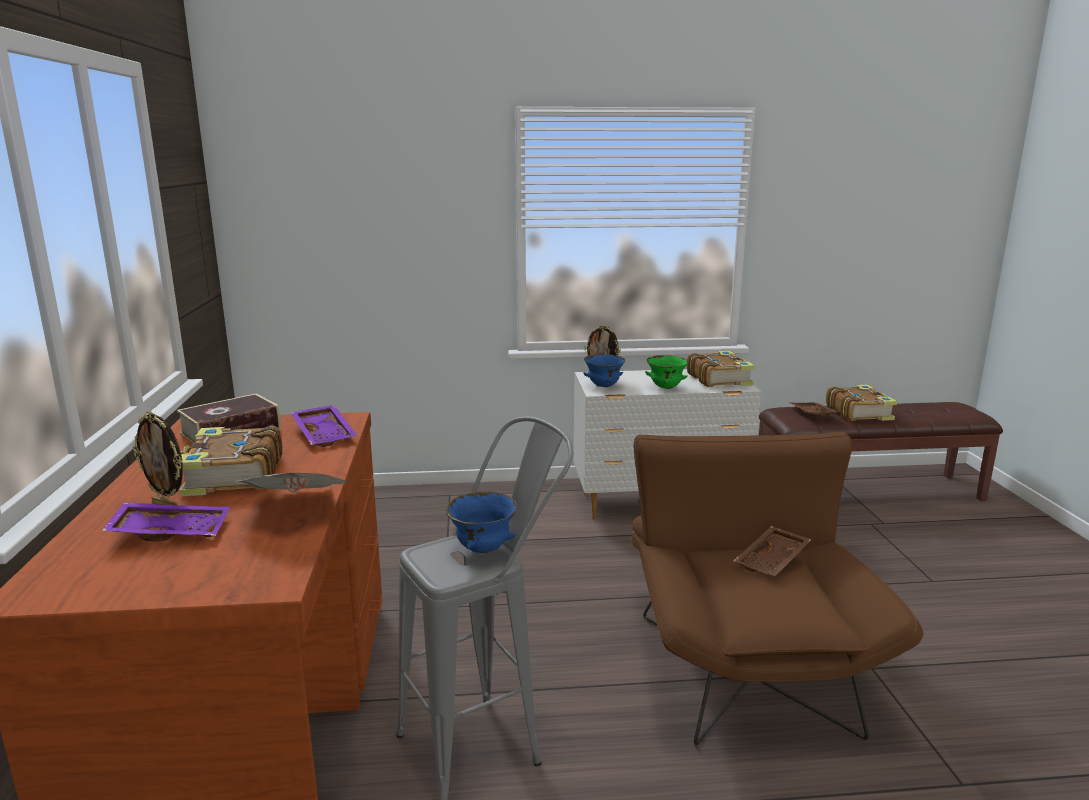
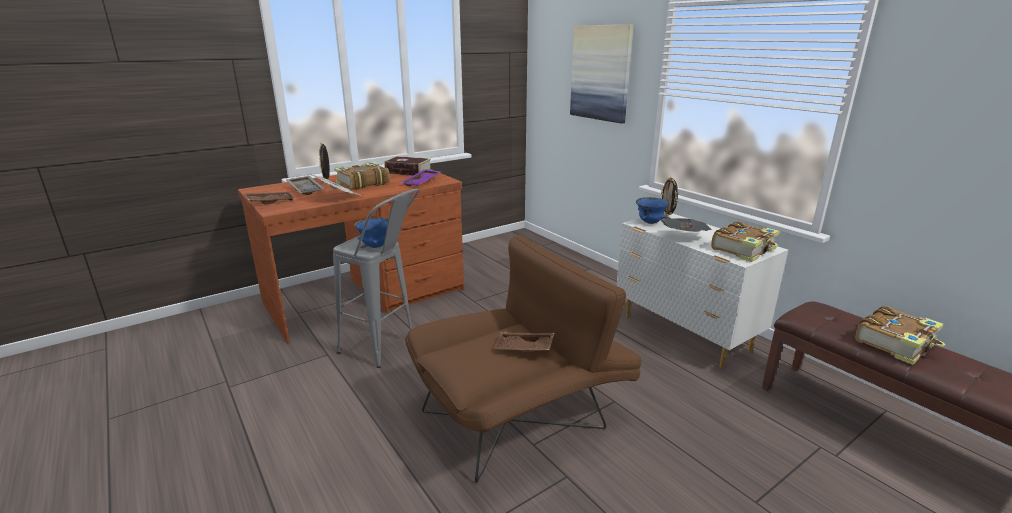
camera: 60 degrees right, 5 degrees up
purple tray [102,502,230,541] -> grey tray [287,176,325,195]
green bowl [645,355,689,389] -> newspaper [659,218,711,232]
brown tray [789,402,839,415] -> brown tray moved to [243,192,295,204]
none -> picture [570,25,633,124]

